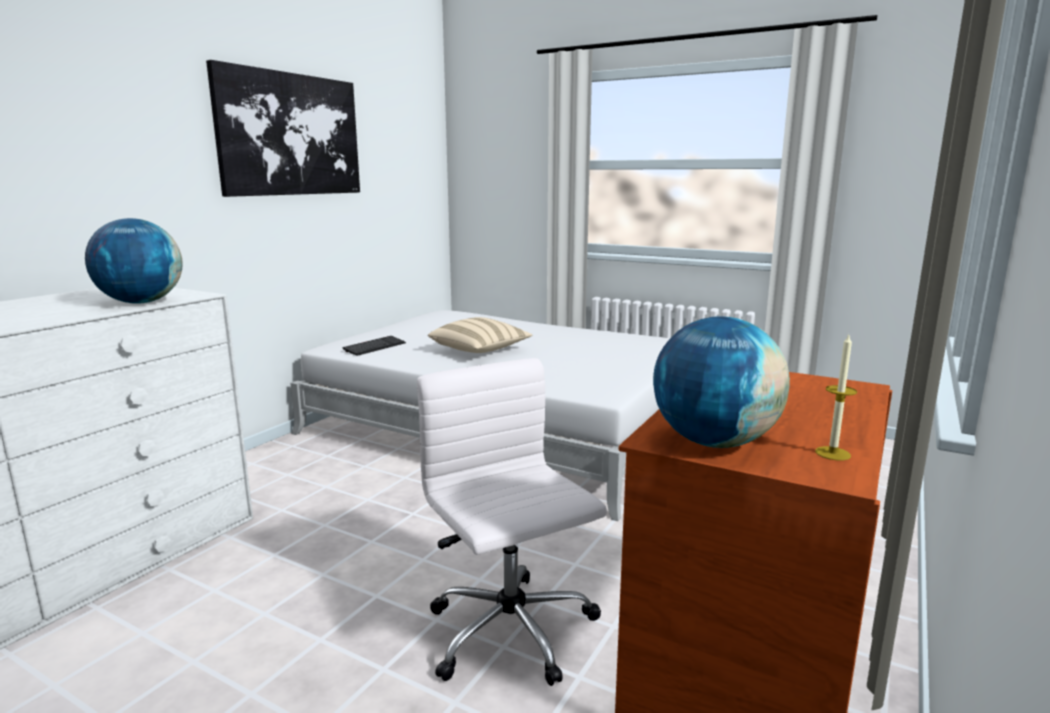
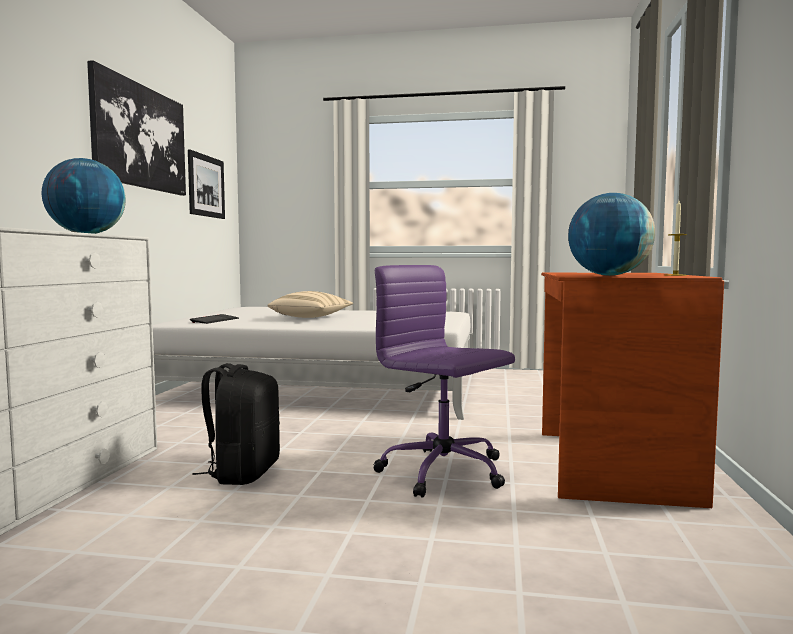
camera: 20 degrees left, 10 degrees down
white office chair [417,358,607,686] -> purple office chair [373,265,515,498]
none -> picture [188,149,225,219]
none -> black backpack [192,363,280,485]

